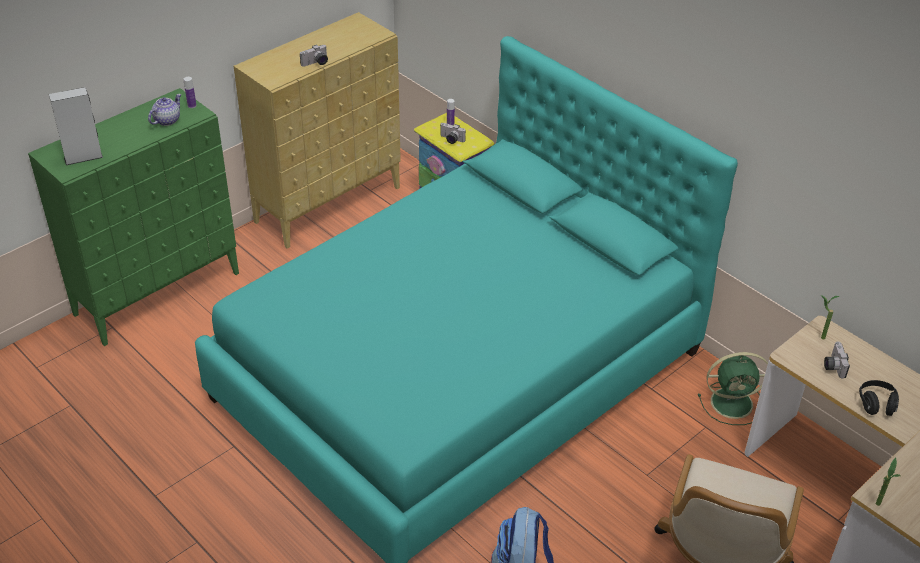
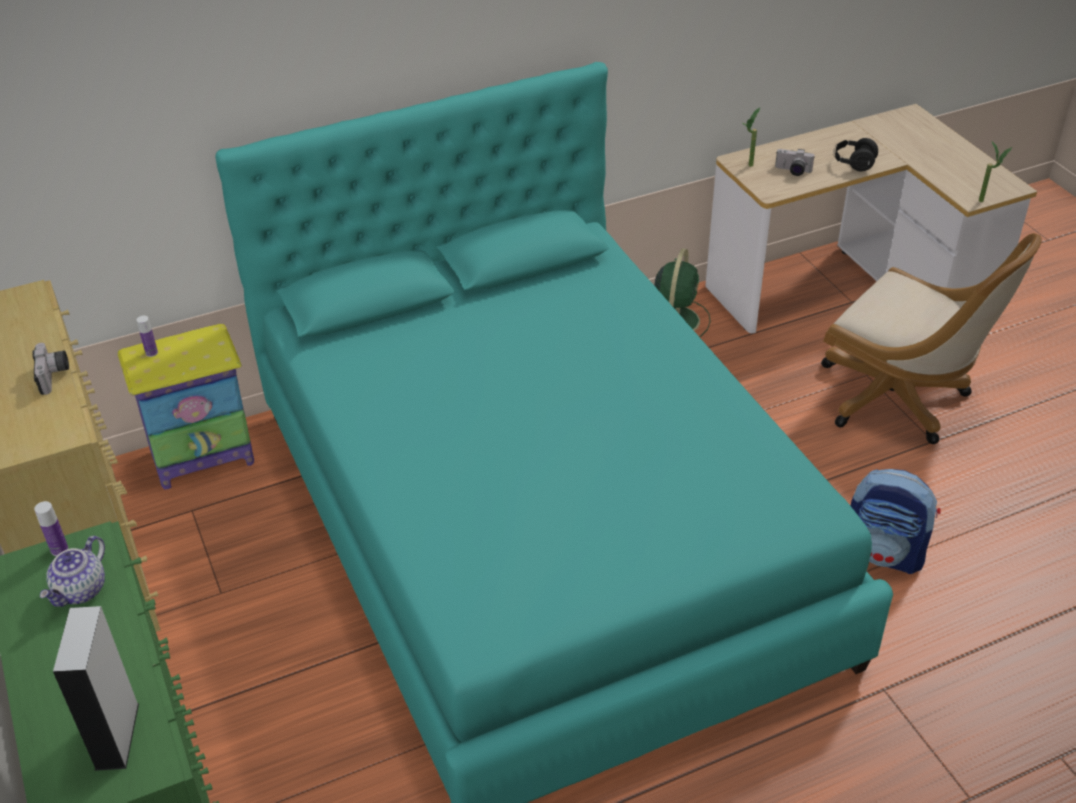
camera: 70 degrees left, 0 degrees up
teapot [148,94,181,126] -> teapot turned 120 degrees counterclockwise [40,536,105,607]
camera [440,123,466,144] -> none

